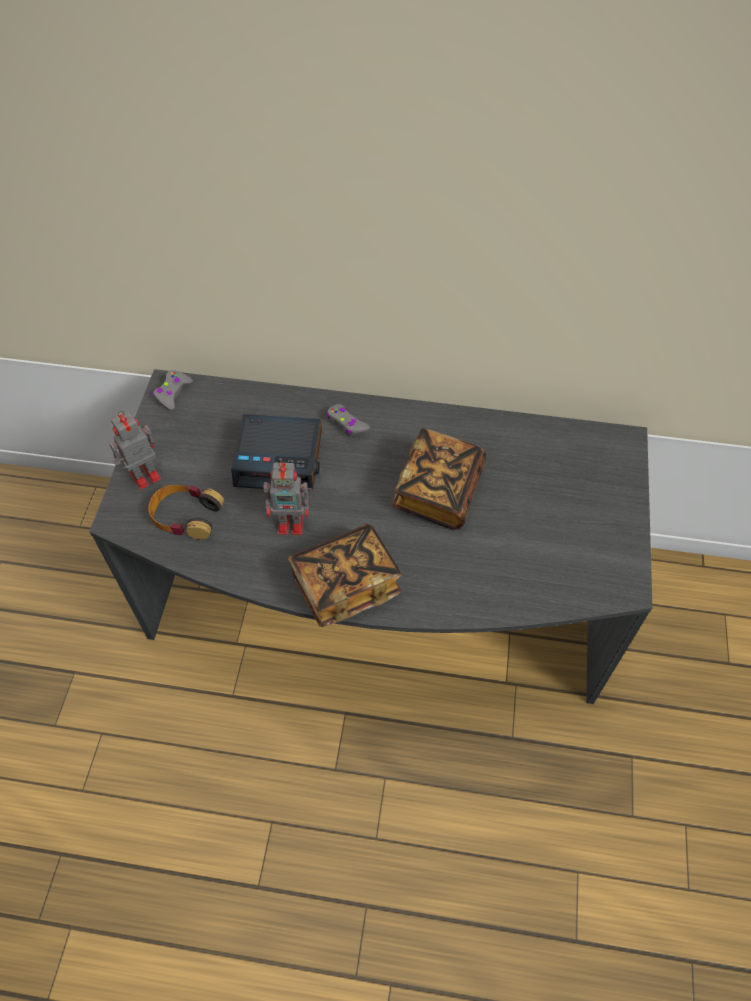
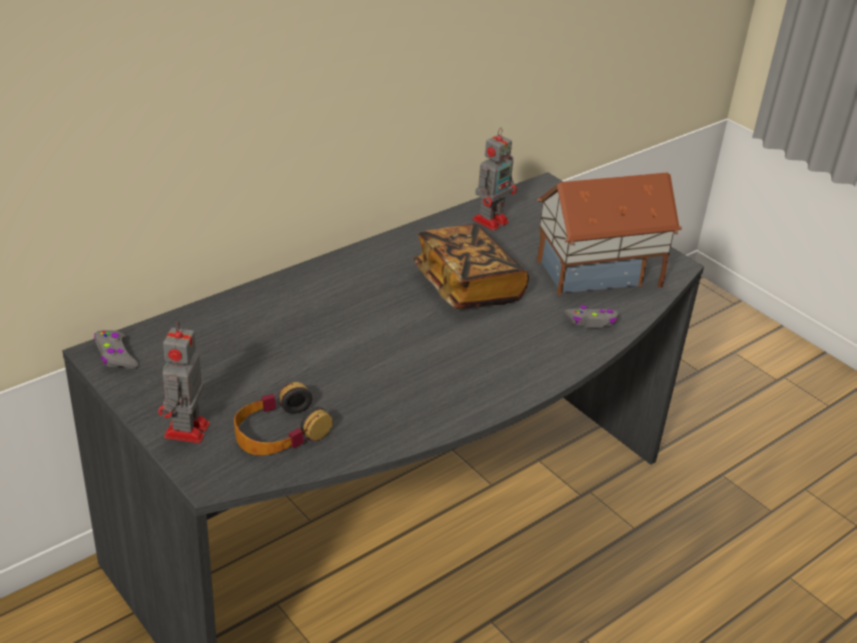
camera: 50 degrees left, 20 degrees down
alarm clock [231,414,322,492] -> none
toy robot [263,461,313,535] -> toy robot moved to [473,127,517,231]
book [288,524,402,627] -> none
grey game controller [326,404,370,435] -> grey game controller moved to [563,305,619,328]
none -> toy house [537,173,682,295]

